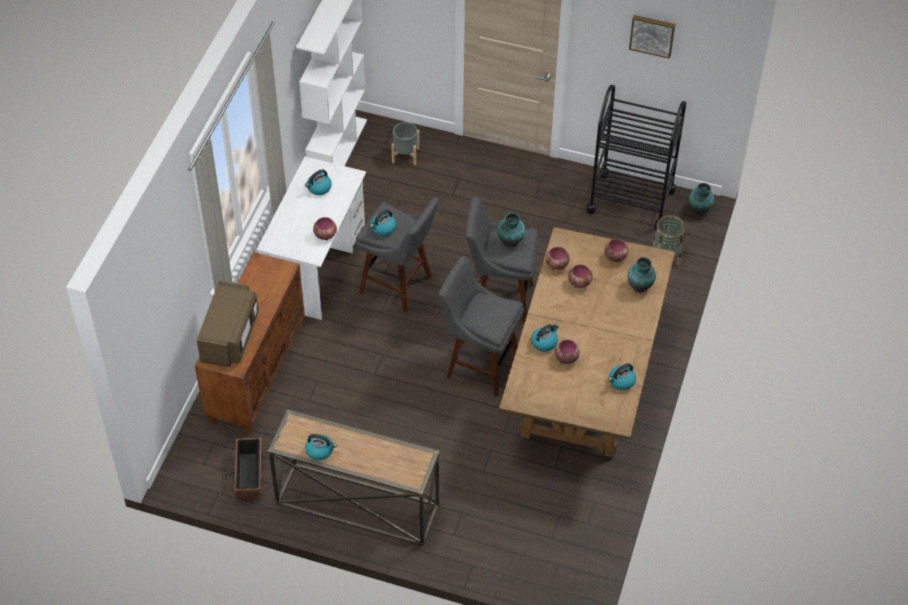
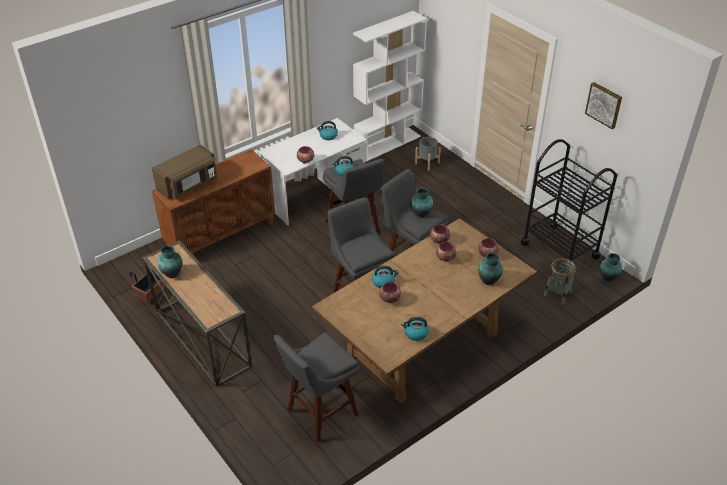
camera: 35 degrees right, 10 degrees down
kettle [305,434,337,460] -> vase [157,245,182,278]
none -> grey stool [273,332,360,442]

